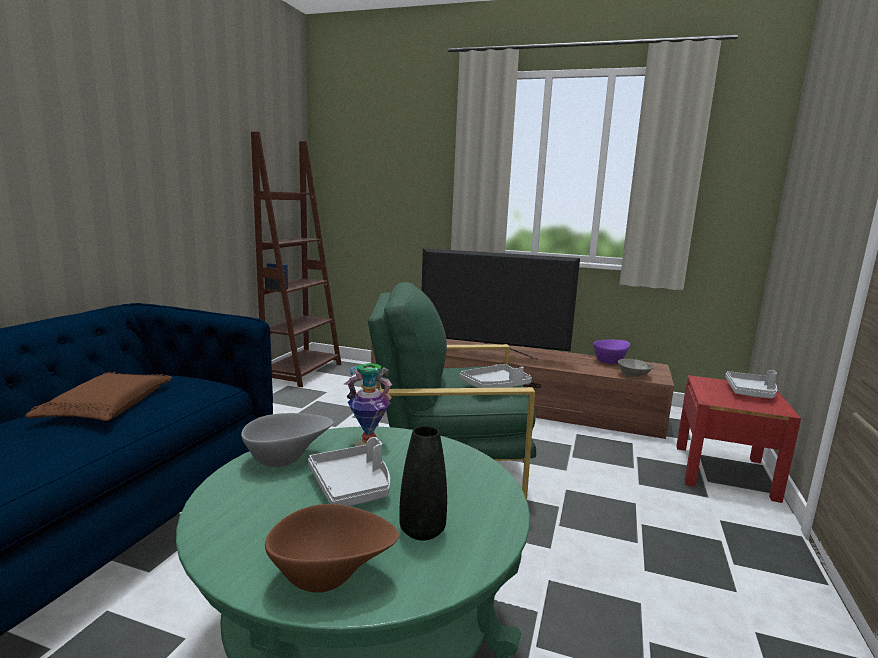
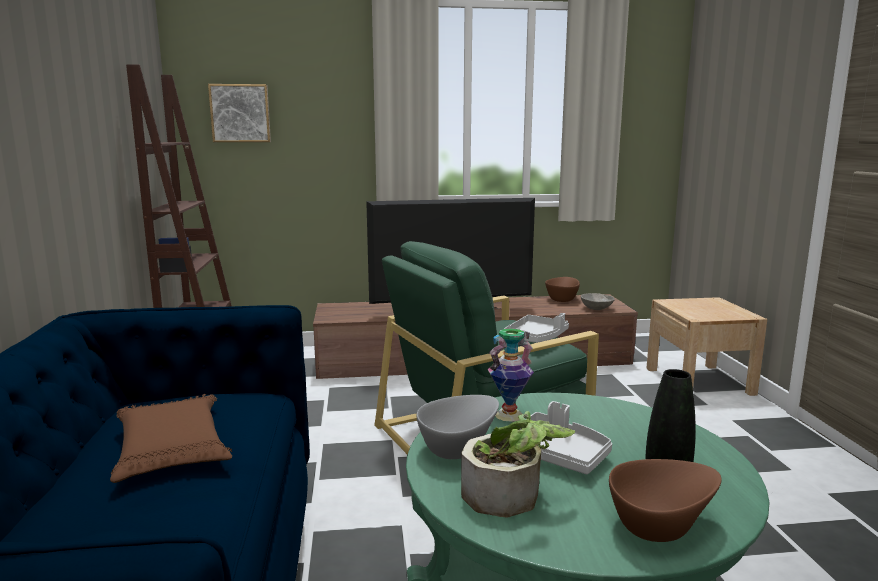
camera: 25 degrees left, 0 degrees up
purple bowl [594,340,630,364] -> brown bowl [545,277,580,302]
red nightstand [676,375,801,503] -> beige nightstand [646,297,767,396]
grey tray [725,370,777,399] -> none
none -> picture [208,84,271,142]
none -> potted plant [461,411,575,517]

